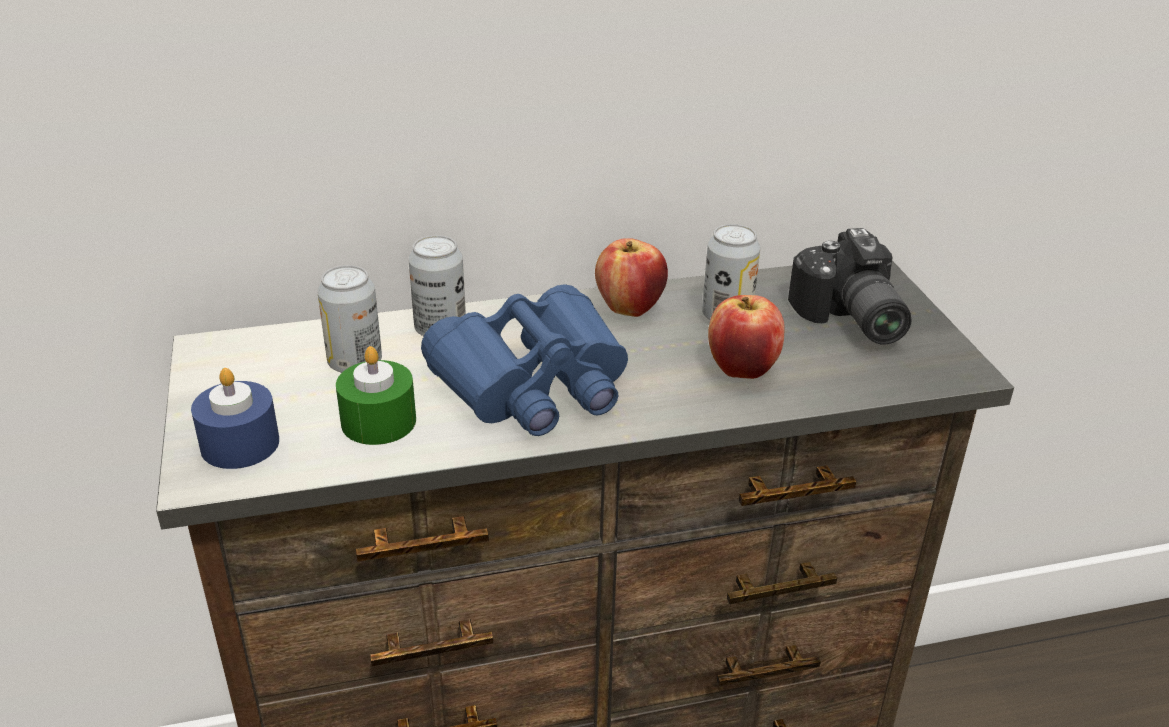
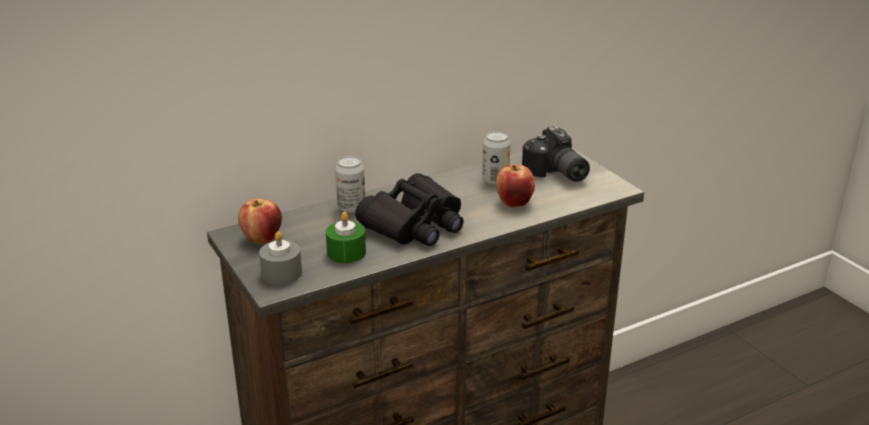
camera: 15 degrees left, 5 degrees down
blue candle [191,368,279,469] -> grey candle [259,231,302,285]
can [317,265,382,373] -> none
blue binoculars [421,284,628,436] -> black binoculars [355,173,464,246]
apple [595,238,668,317] -> apple moved to [238,198,282,244]

